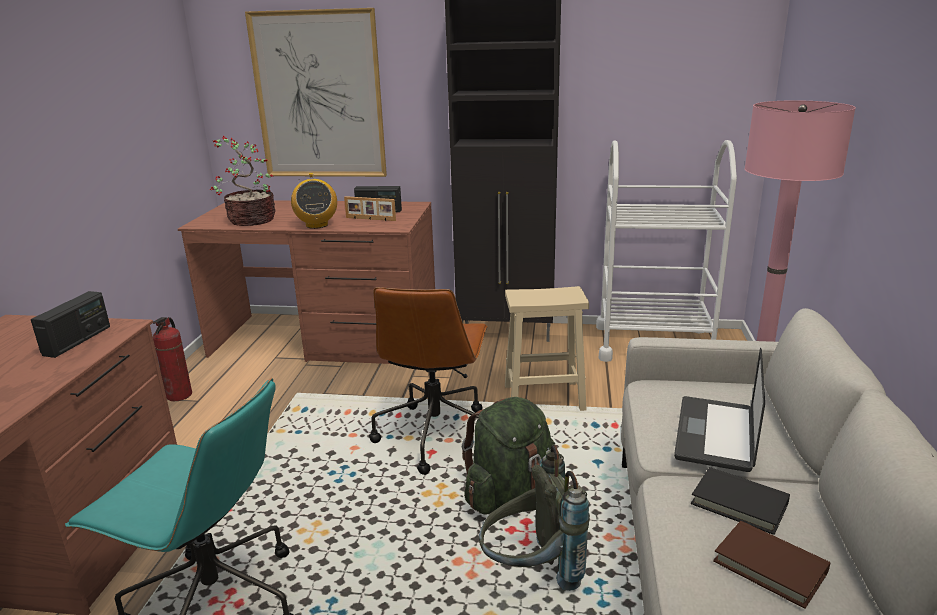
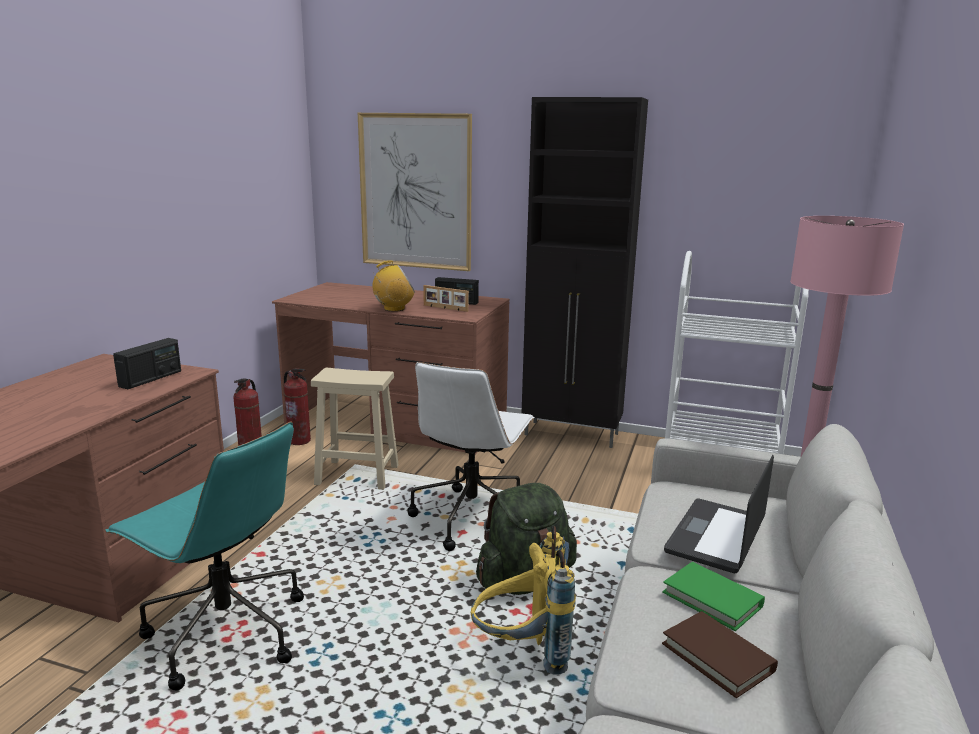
camera: 10 degrees right, 5 degrees down
potted plant [210,135,276,226] -> none
radio [291,173,337,229] -> radio turned 105 degrees counterclockwise [372,261,415,312]
brown office chair [369,287,488,475] -> white office chair [408,362,535,551]
grey backpack [479,445,590,591] -> yellow backpack [470,526,576,674]
beige stool [505,286,589,411] -> beige stool moved to [311,368,399,490]
black book [691,467,790,535] -> green book [662,562,765,631]
none -> fire extinguisher [284,368,311,445]

